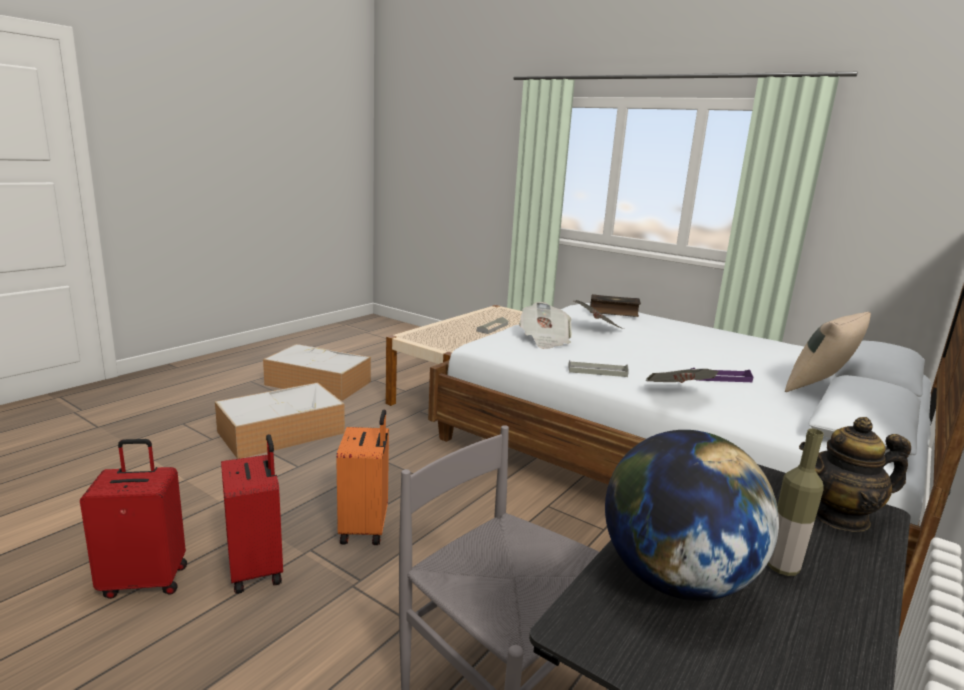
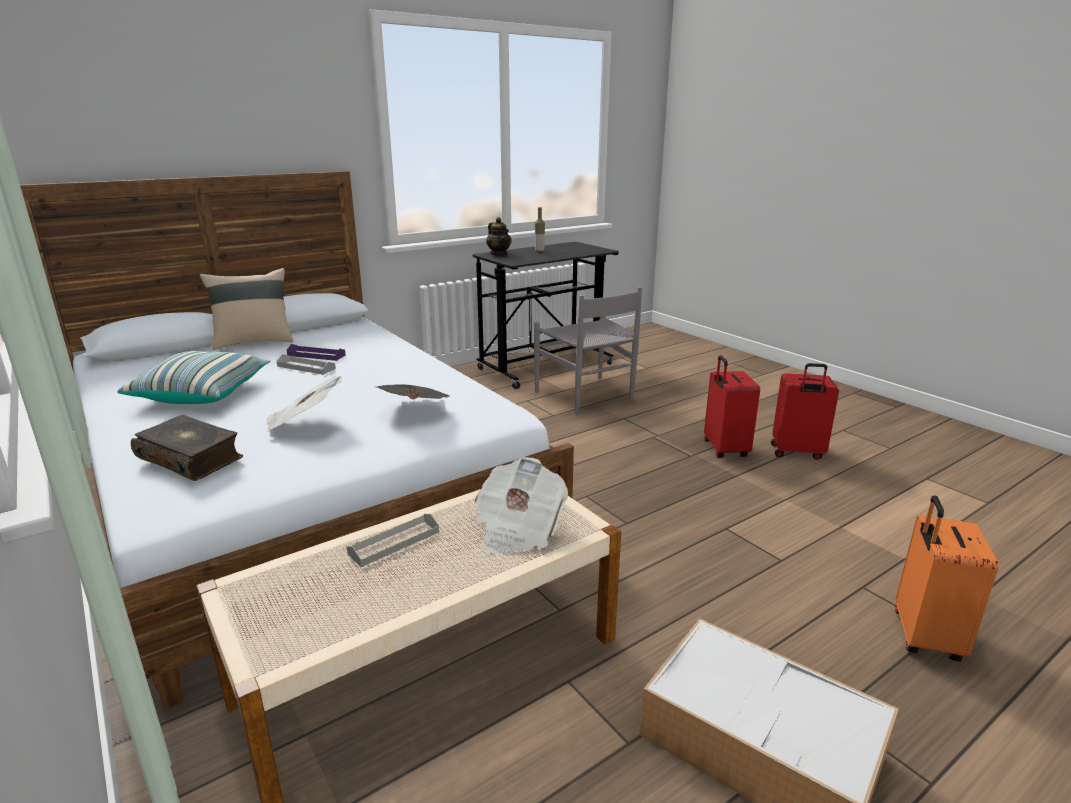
camera: 160 degrees left, 5 degrees up
storage box [215,382,345,459] -> none
orange suitcase [336,409,389,545] -> orange suitcase moved to [895,496,999,662]
grey tray [568,360,629,377] -> grey tray moved to [276,354,336,375]
globe [605,430,779,601] -> none
newspaper [645,369,719,383] -> newspaper moved to [475,457,568,555]
teapot [799,417,911,532] -> teapot turned 45 degrees clockwise [486,217,512,256]
none -> pillow [117,351,271,404]

